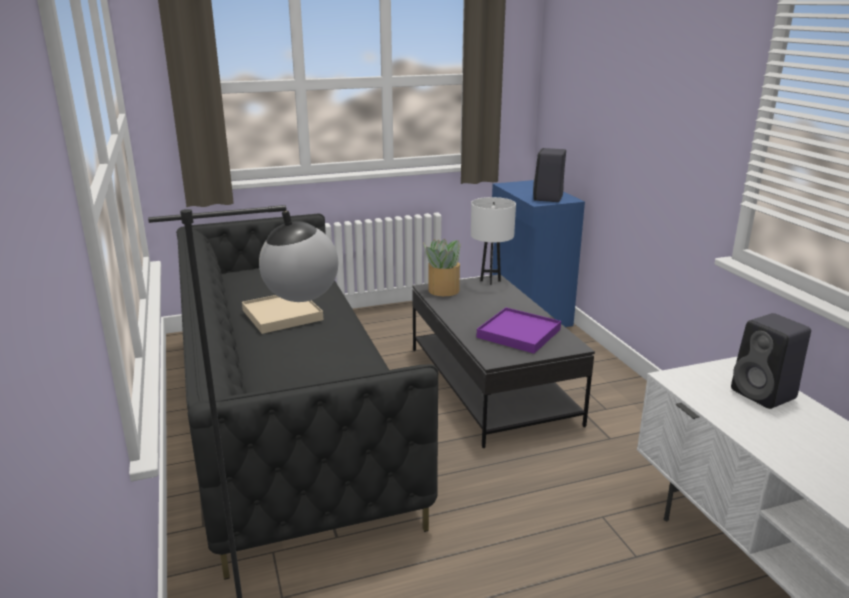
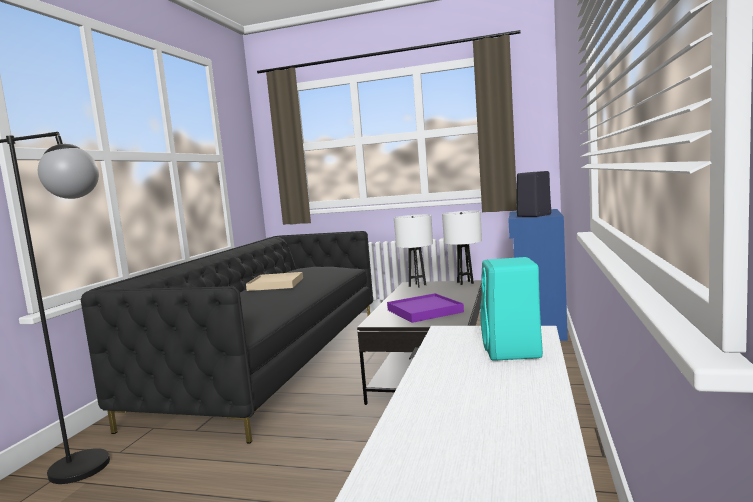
camera: 35 degrees right, 15 degrees down
potted plant [423,239,461,296] -> white table lamp [394,214,433,288]
black speaker [731,313,811,409] -> turquoise speaker [480,257,543,360]

